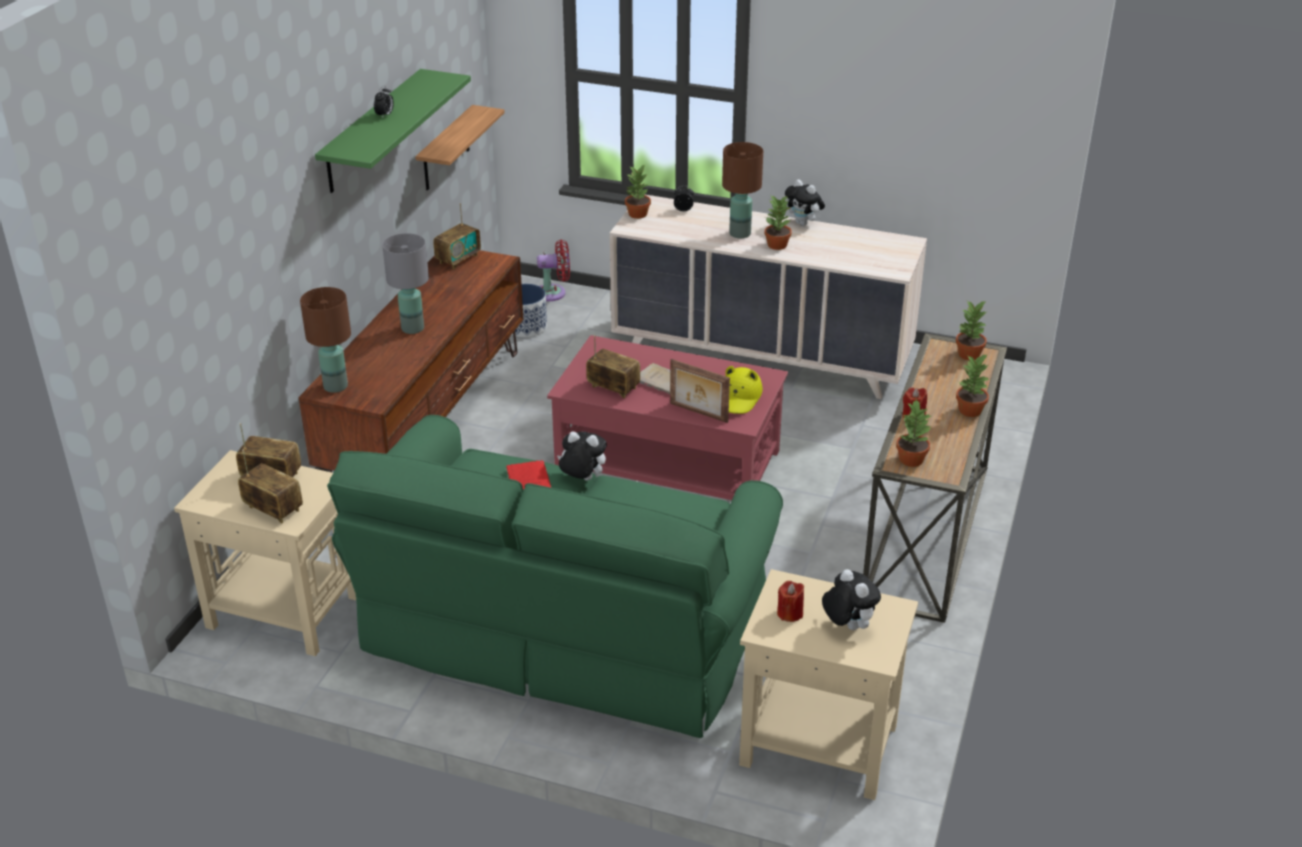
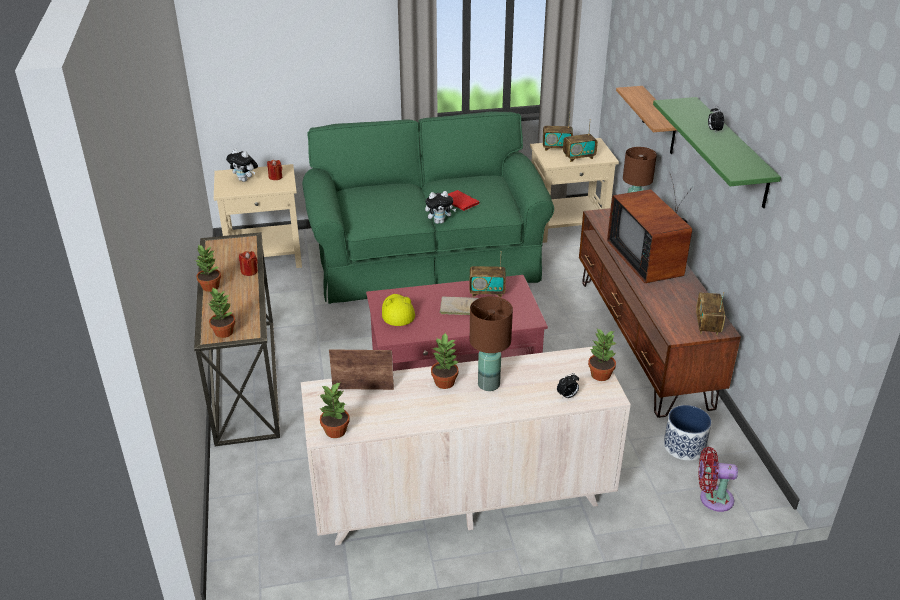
camera: 150 degrees right, 0 degrees up
grey table lamp [382,233,429,334] -> television [607,174,693,283]
shelf [415,105,505,190] -> shelf moved to [616,86,676,154]
red fan [537,240,570,301] -> red fan turned 45 degrees clockwise [699,447,738,512]
picture frame [670,359,730,423] -> picture frame moved to [329,349,394,390]
plush toy [785,179,825,226] -> none
potted plant [896,399,932,467] -> potted plant moved to [319,382,350,438]

